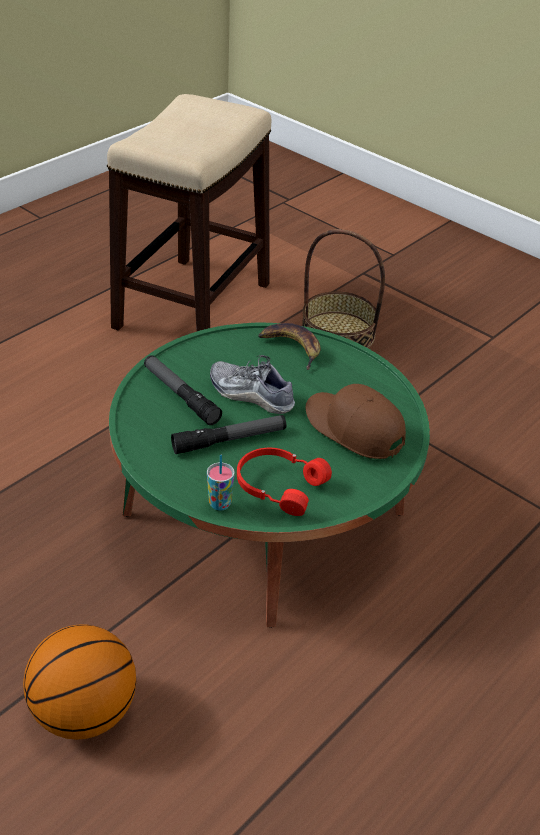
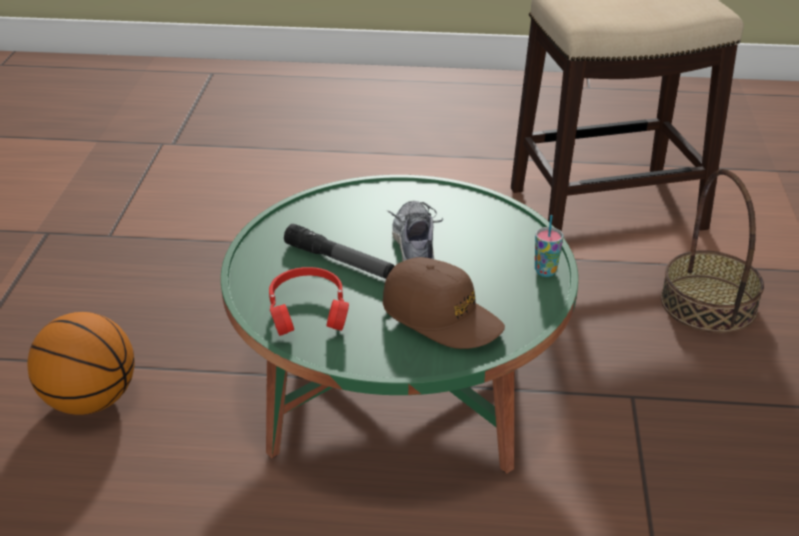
camera: 55 degrees right, 5 degrees down
flashlight [144,355,222,425] -> none
cup [207,455,235,511] -> cup moved to [535,215,563,277]
banana [258,323,321,370] -> none
brown cap [306,384,406,459] -> brown cap turned 120 degrees clockwise [383,257,505,349]

